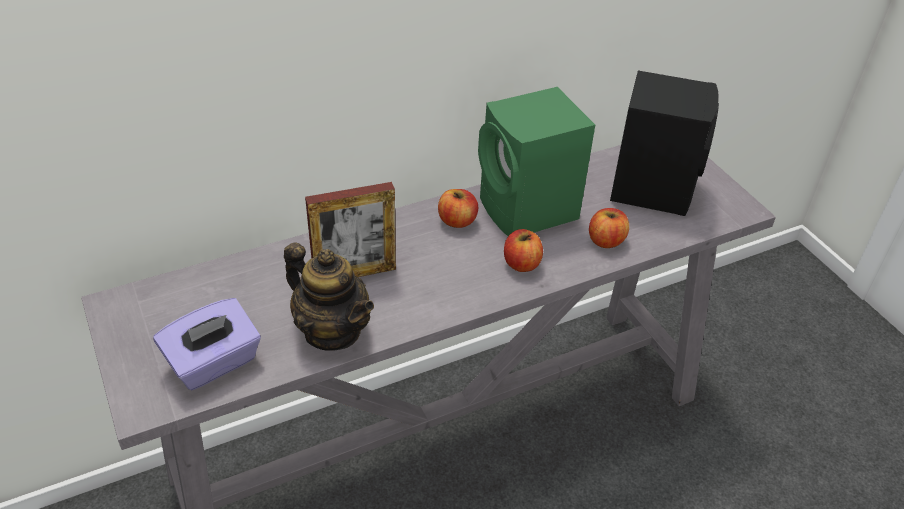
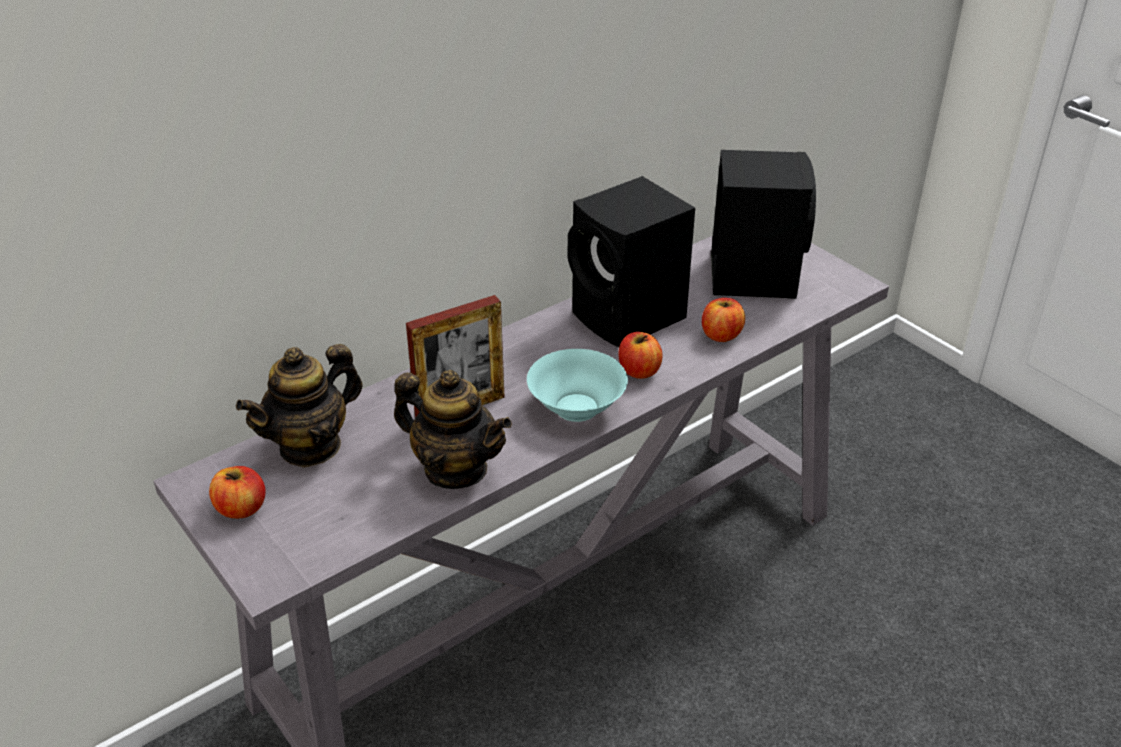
camera: 10 degrees left, 5 degrees down
purple tissue box [153,298,261,390] -> none
apple [438,189,478,228] -> apple moved to [209,466,266,519]
green speaker [478,87,595,236] -> black speaker [568,176,695,347]
none -> teapot [236,344,363,468]
none -> turquoise bowl [527,349,628,422]

